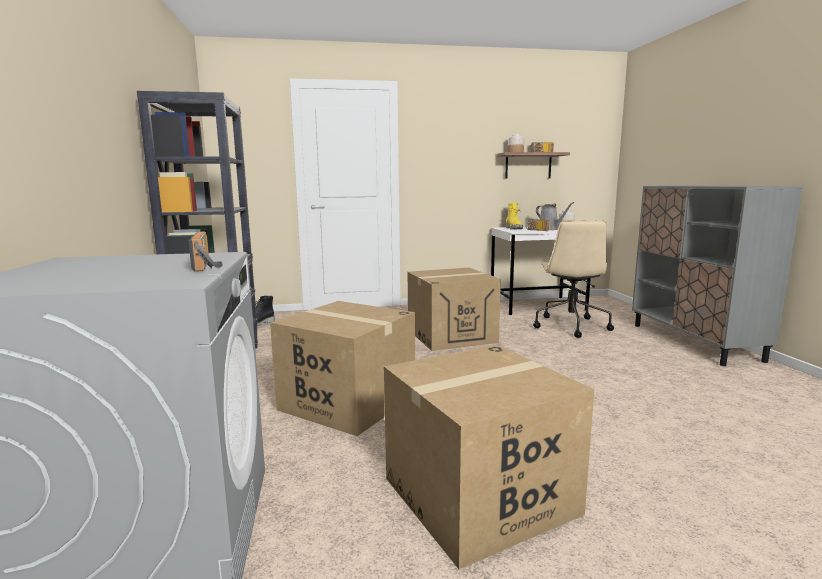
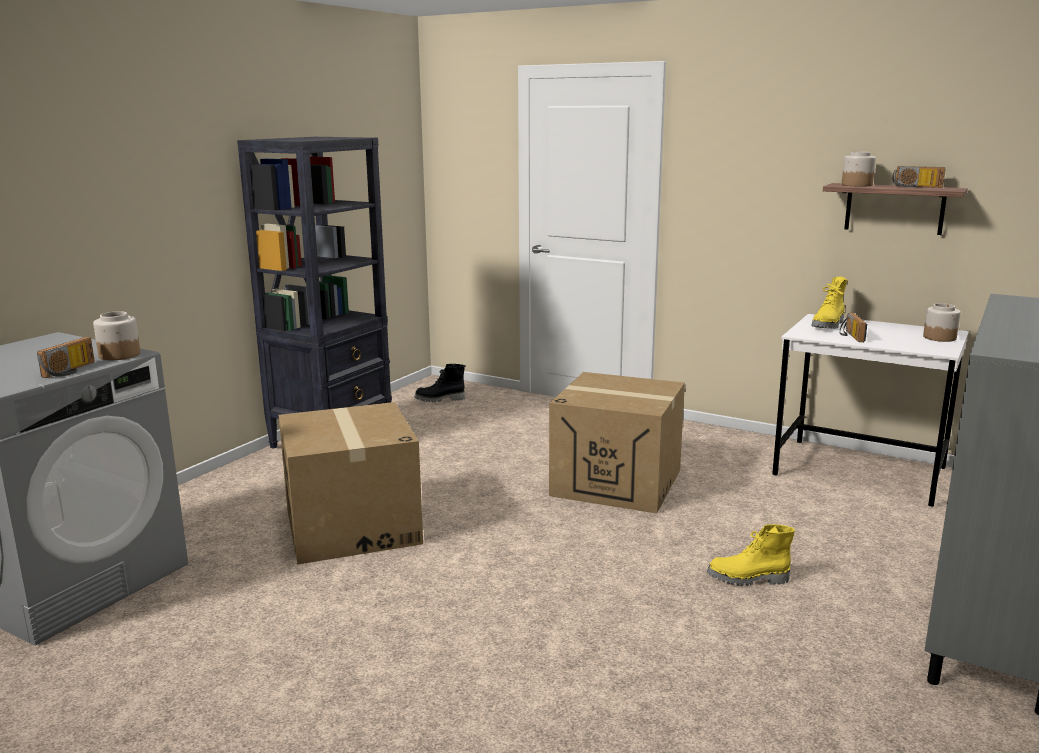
camera: 40 degrees right, 5 degrees up
cardboard box [384,345,594,569] -> none
beige office chair [533,221,614,338] -> none
grey watering can [536,202,574,230] -> none
none -> jar [93,311,140,360]
none -> yellow boot [707,524,795,586]

